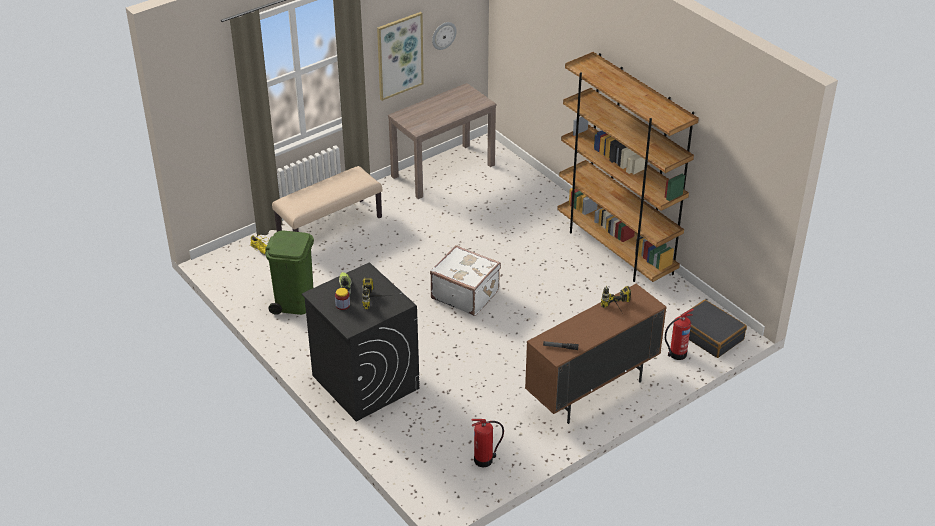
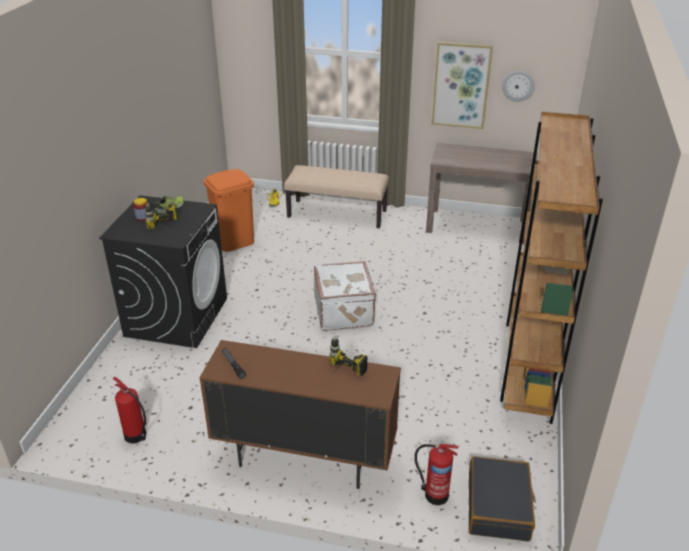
camera: 50 degrees right, 5 degrees down
green trash can [265,231,314,315] -> orange trash can [203,169,254,252]

